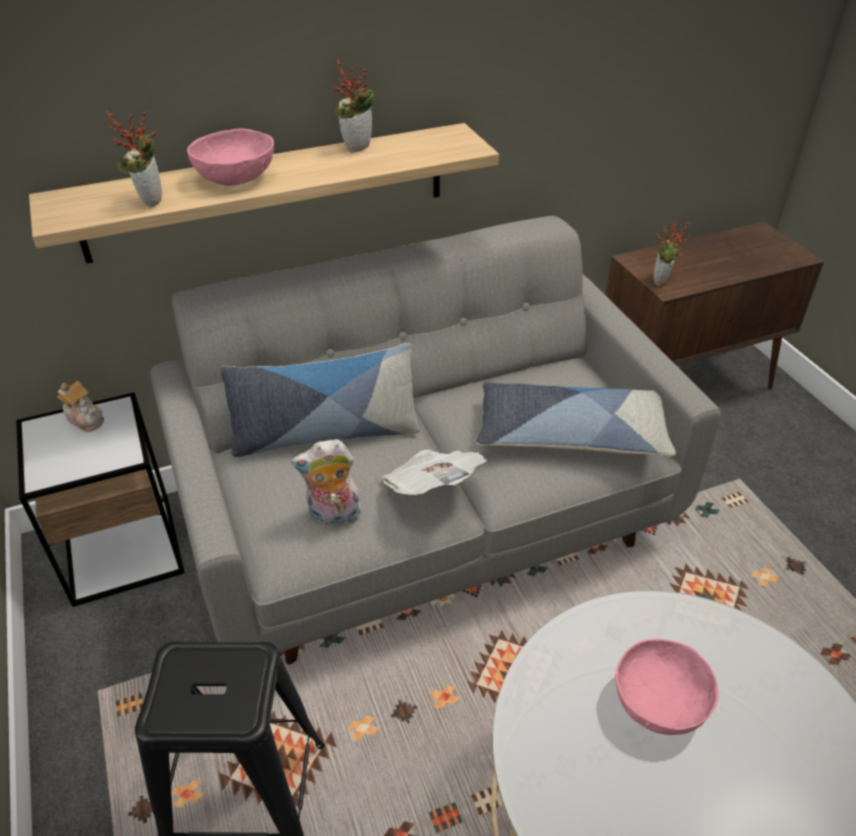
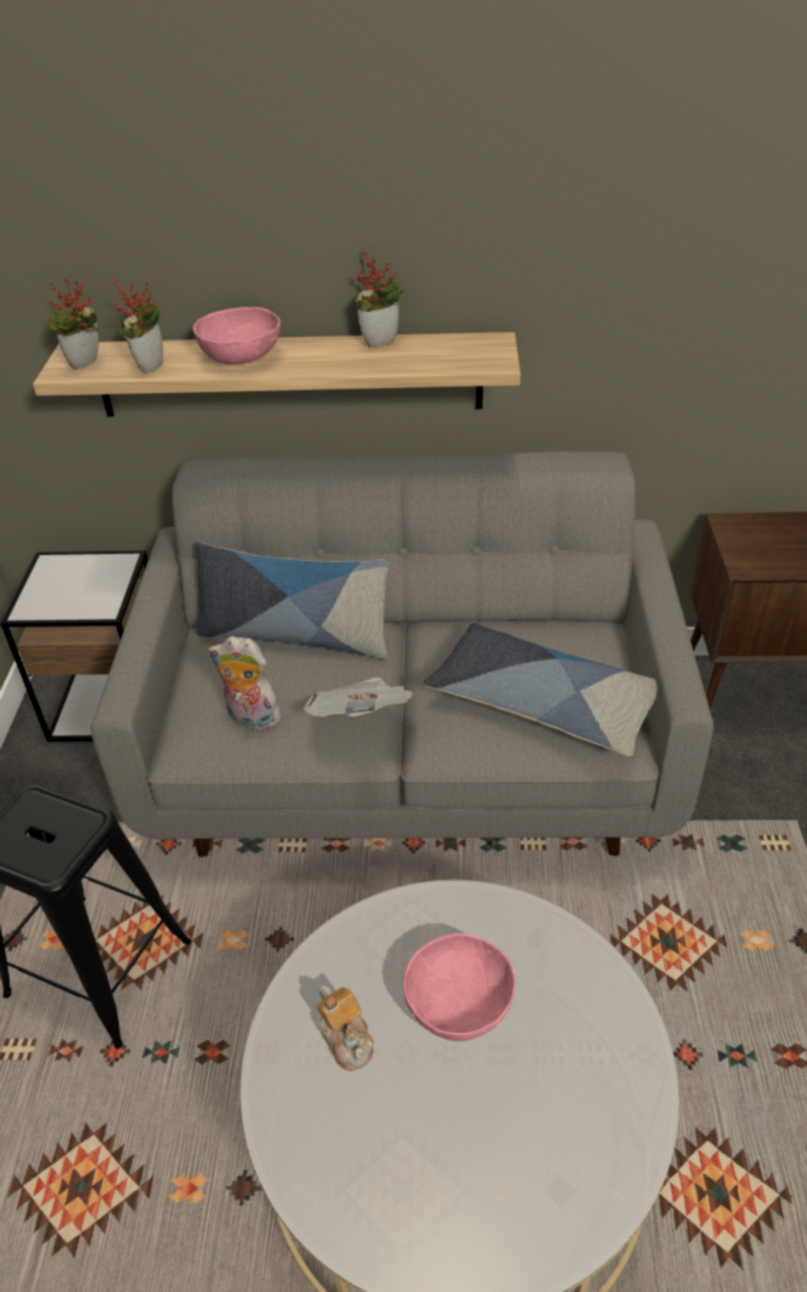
camera: 25 degrees right, 0 degrees up
teapot [57,381,104,432] -> teapot moved to [316,986,374,1071]
potted plant [654,222,691,286] -> potted plant moved to [48,278,99,369]

